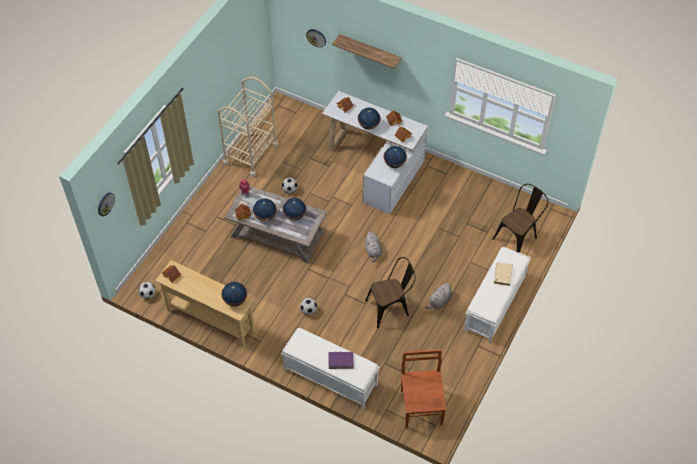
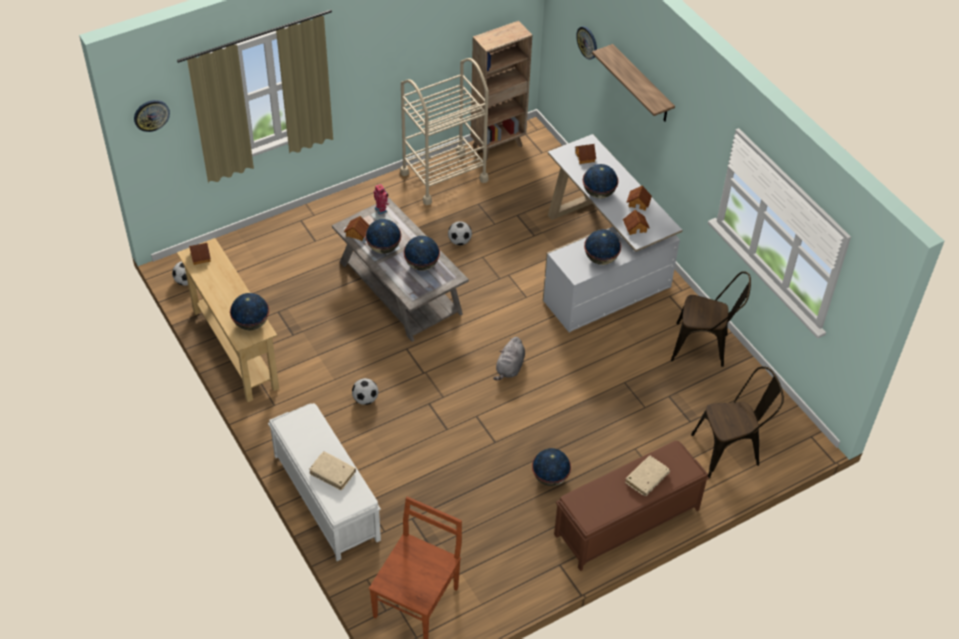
camera: 30 degrees right, 5 degrees down
purple book [329,352,354,369] -> beige book [309,451,356,490]
brown chair [365,257,416,328] -> brown chair moved to [671,271,751,367]
grey plush toy [425,283,452,309] -> globe [532,448,571,486]
white bench [464,247,531,343] -> brown bench [554,440,709,571]
none -> brown bookcase [471,21,532,161]

